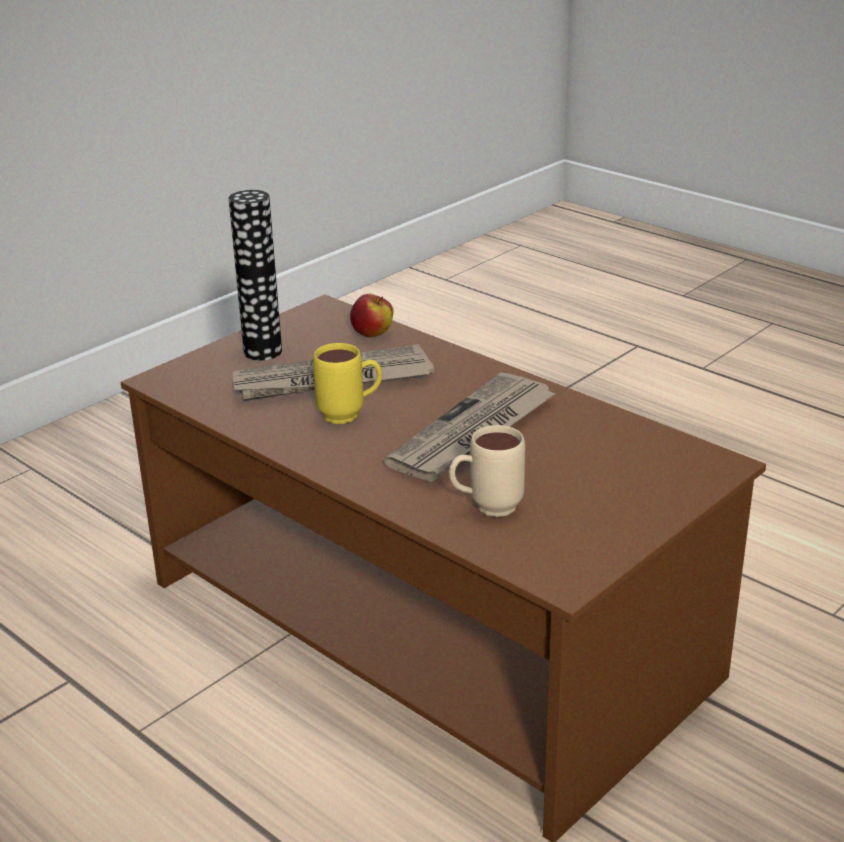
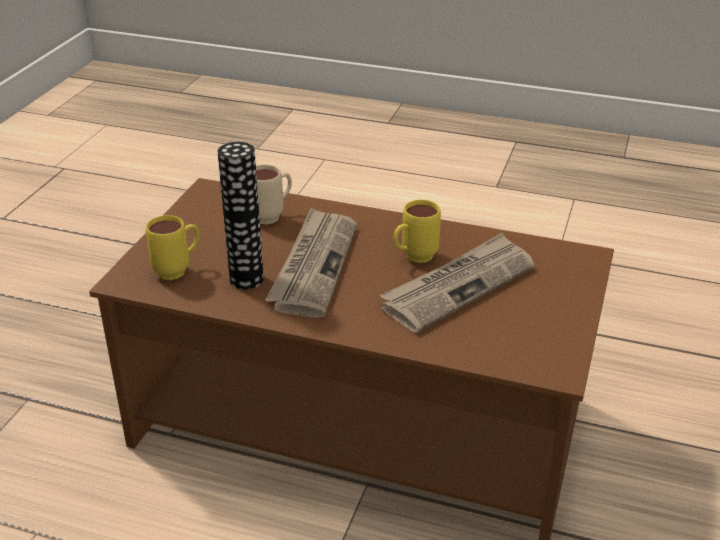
camera: 155 degrees right, 5 degrees up
vase [229,190,282,360] -> vase moved to [217,142,264,289]
apple [350,294,394,337] -> none
none -> yellow mug [146,215,200,280]

